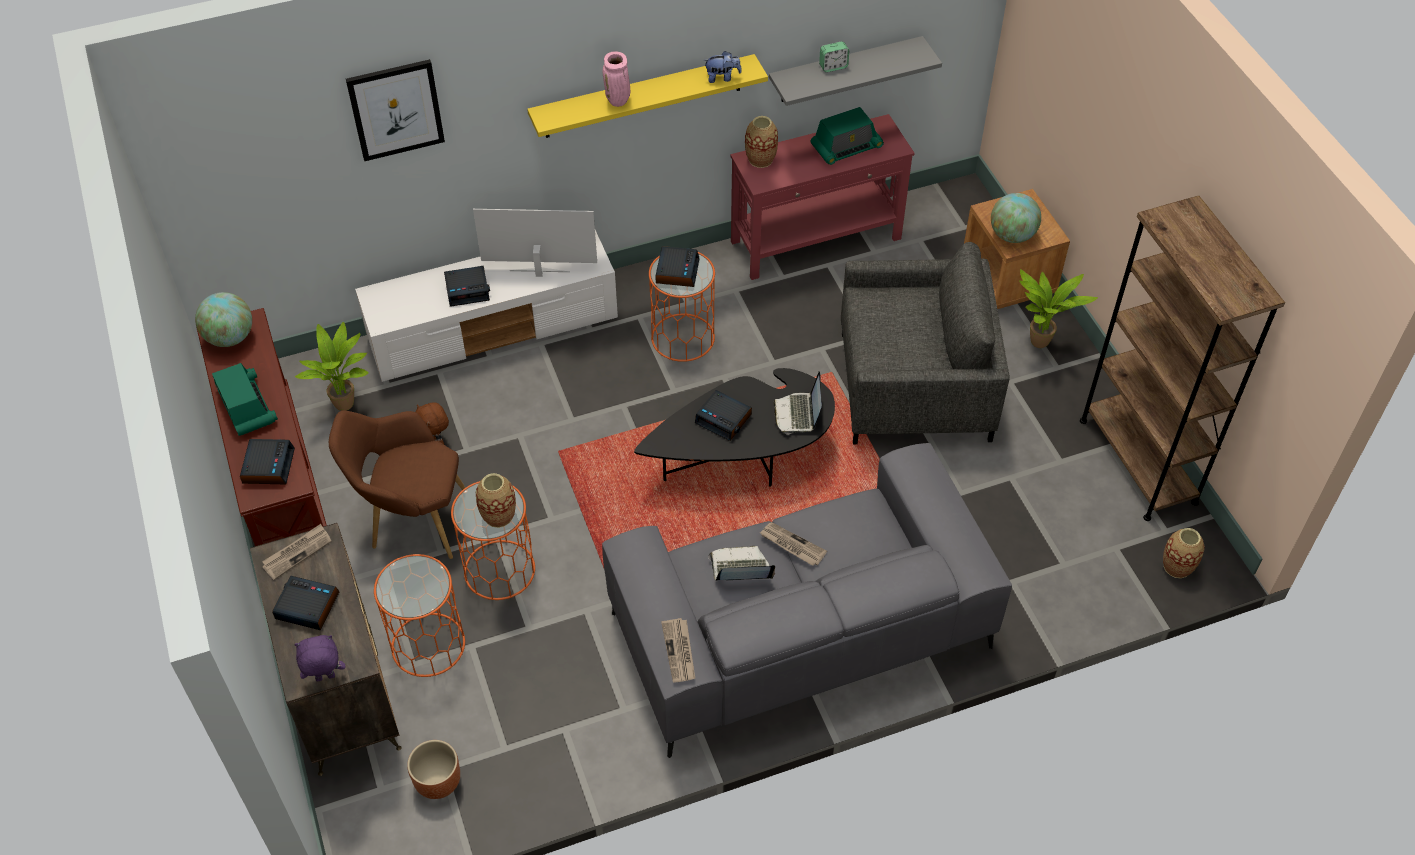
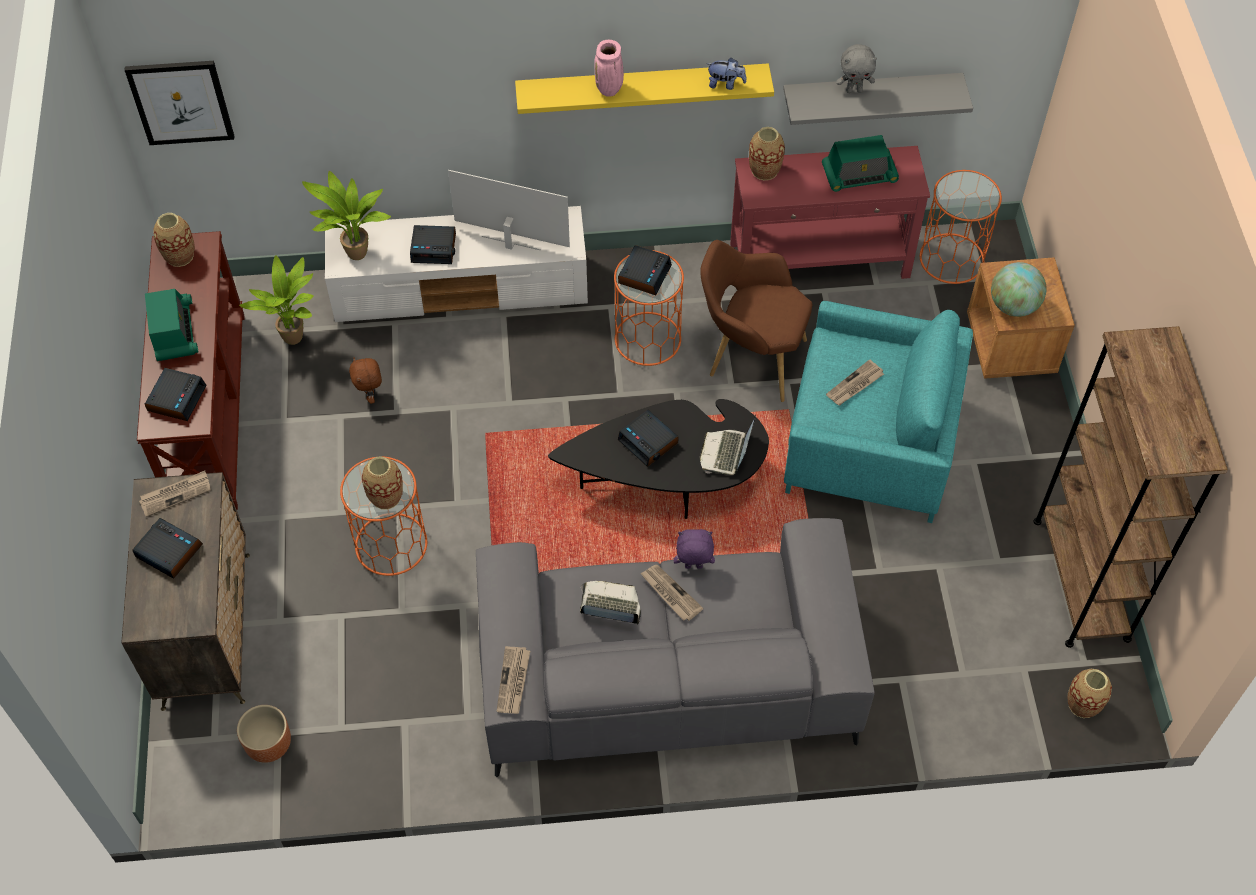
camera: 15 degrees right, 5 degrees up
globe [195,292,252,347] -> vase [154,213,195,267]
purple plush toy [294,635,345,682] -> purple plush toy moved to [674,529,715,569]
brown armchair [329,410,466,559] -> brown armchair moved to [700,240,812,402]
picture [346,59,445,161] -> picture moved to [125,61,234,145]
orange side table [374,554,465,677] -> orange side table moved to [920,170,1002,284]
alarm clock [819,42,849,72] -> grey plush toy [836,44,877,93]
grey armchair [841,242,1010,444] -> turquoise armchair [784,301,973,523]
potted plant [1019,269,1098,348] -> potted plant moved to [302,171,391,260]
none -> newspaper [826,359,884,405]

